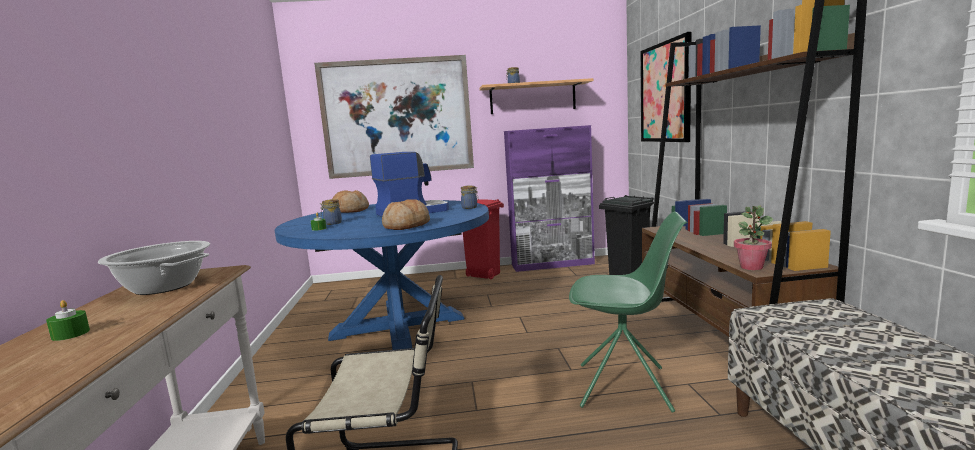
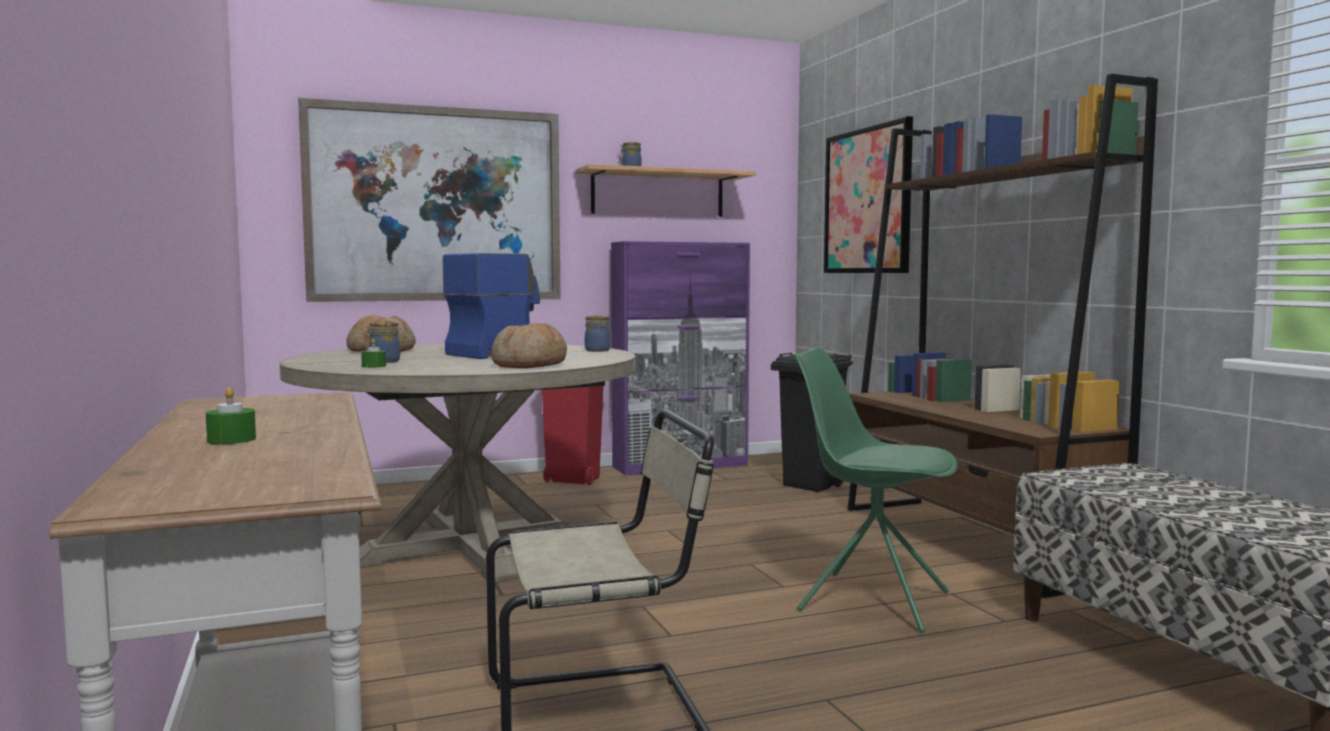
camera: 15 degrees left, 5 degrees down
cooking pot [98,241,210,295] -> none
blue dining table [275,200,489,350] -> beige dining table [280,344,636,583]
green chair [569,212,688,413] -> green chair turned 150 degrees counterclockwise [793,347,957,633]
potted plant [734,206,773,270] -> none

